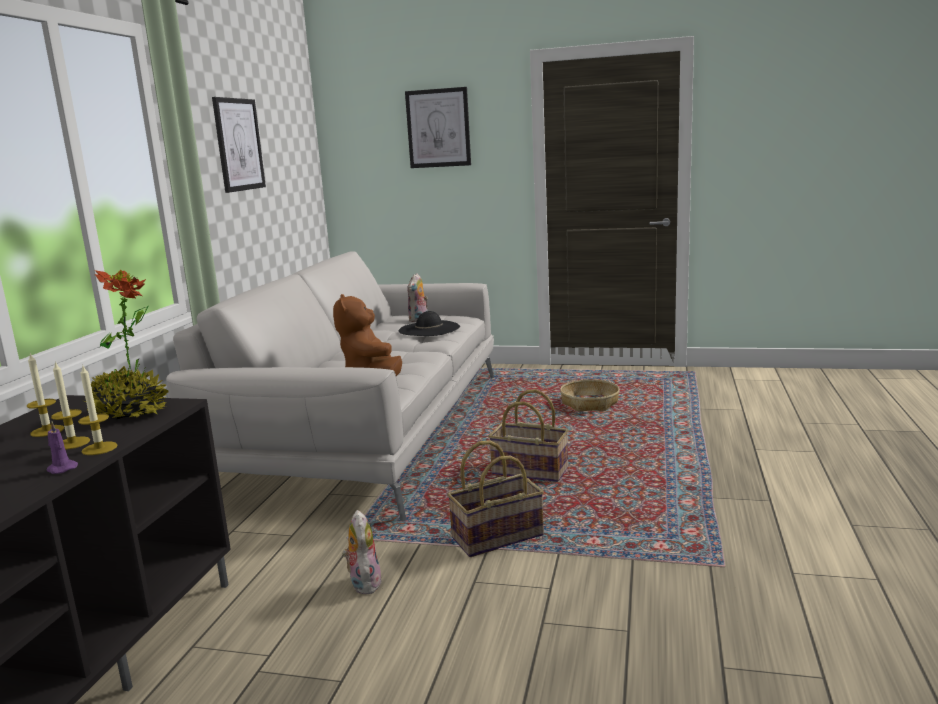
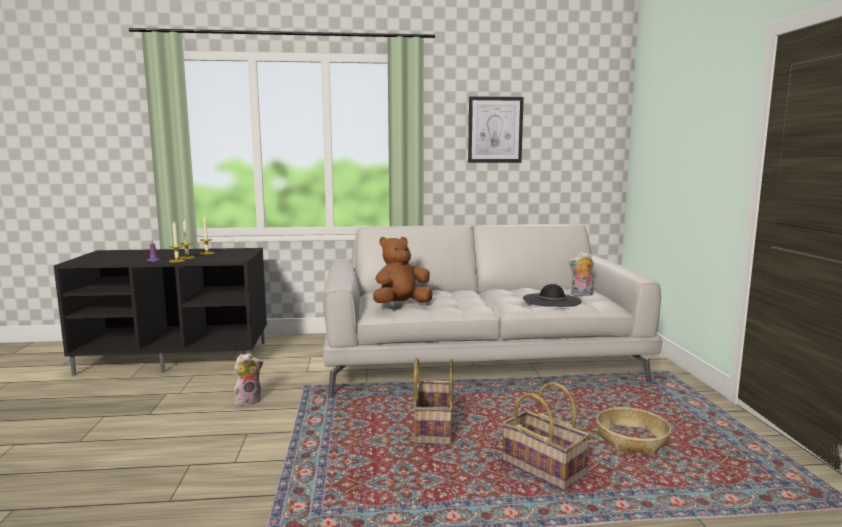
camera: 70 degrees right, 5 degrees down
potted plant [84,270,169,420] -> none
picture [405,87,471,168] -> none
basket [447,440,544,557] -> basket moved to [502,382,590,491]

